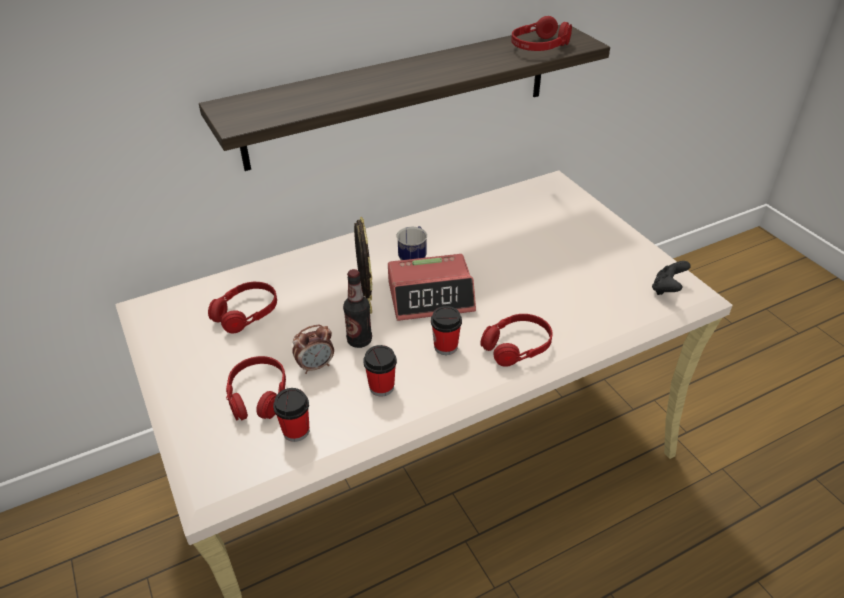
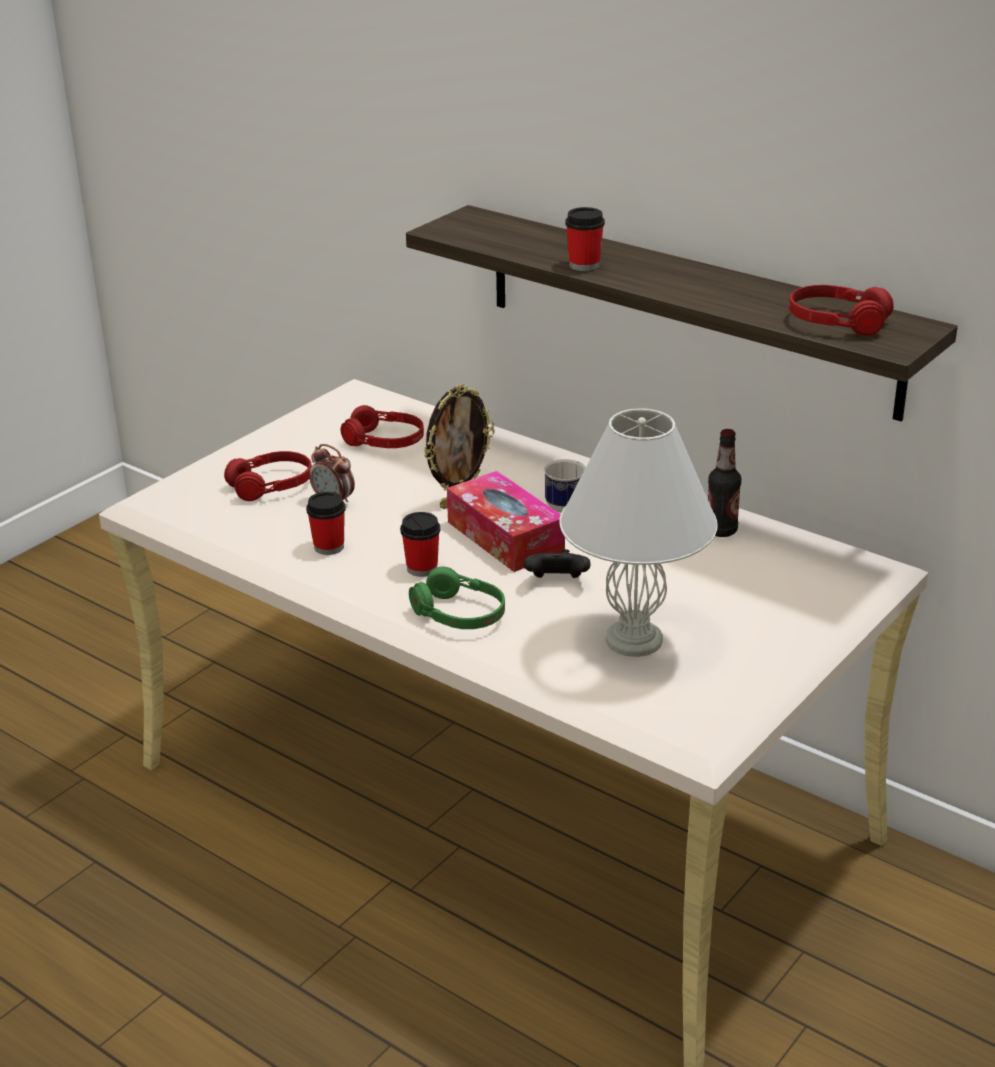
camera: 65 degrees right, 10 degrees down
cup [273,388,309,442] -> cup moved to [565,207,605,271]
bottle [343,269,372,348] -> bottle moved to [708,429,741,537]
alarm clock [388,254,476,321] -> tissue box [447,471,565,572]
red headphones [480,314,553,367] -> green headphones [409,566,505,629]
black game controller [652,261,691,295] -> black game controller moved to [524,549,591,578]
none -> white table lamp [559,408,718,657]

